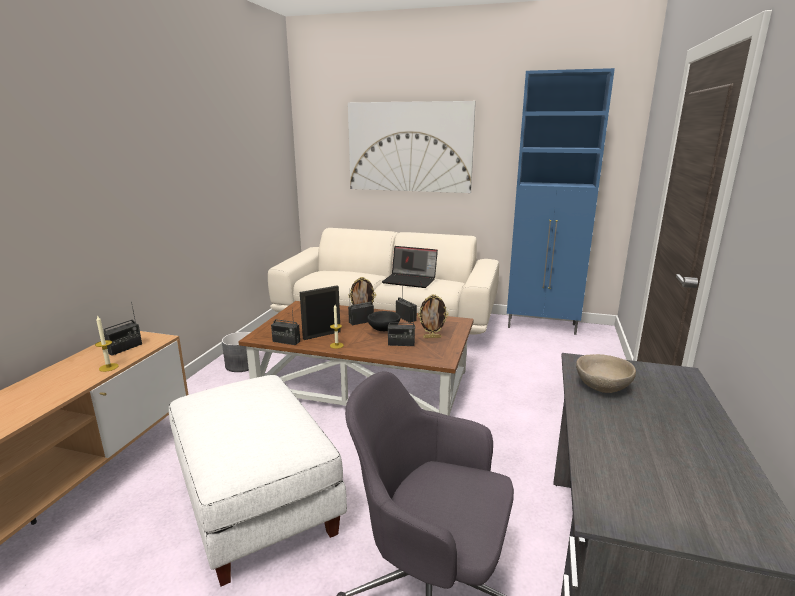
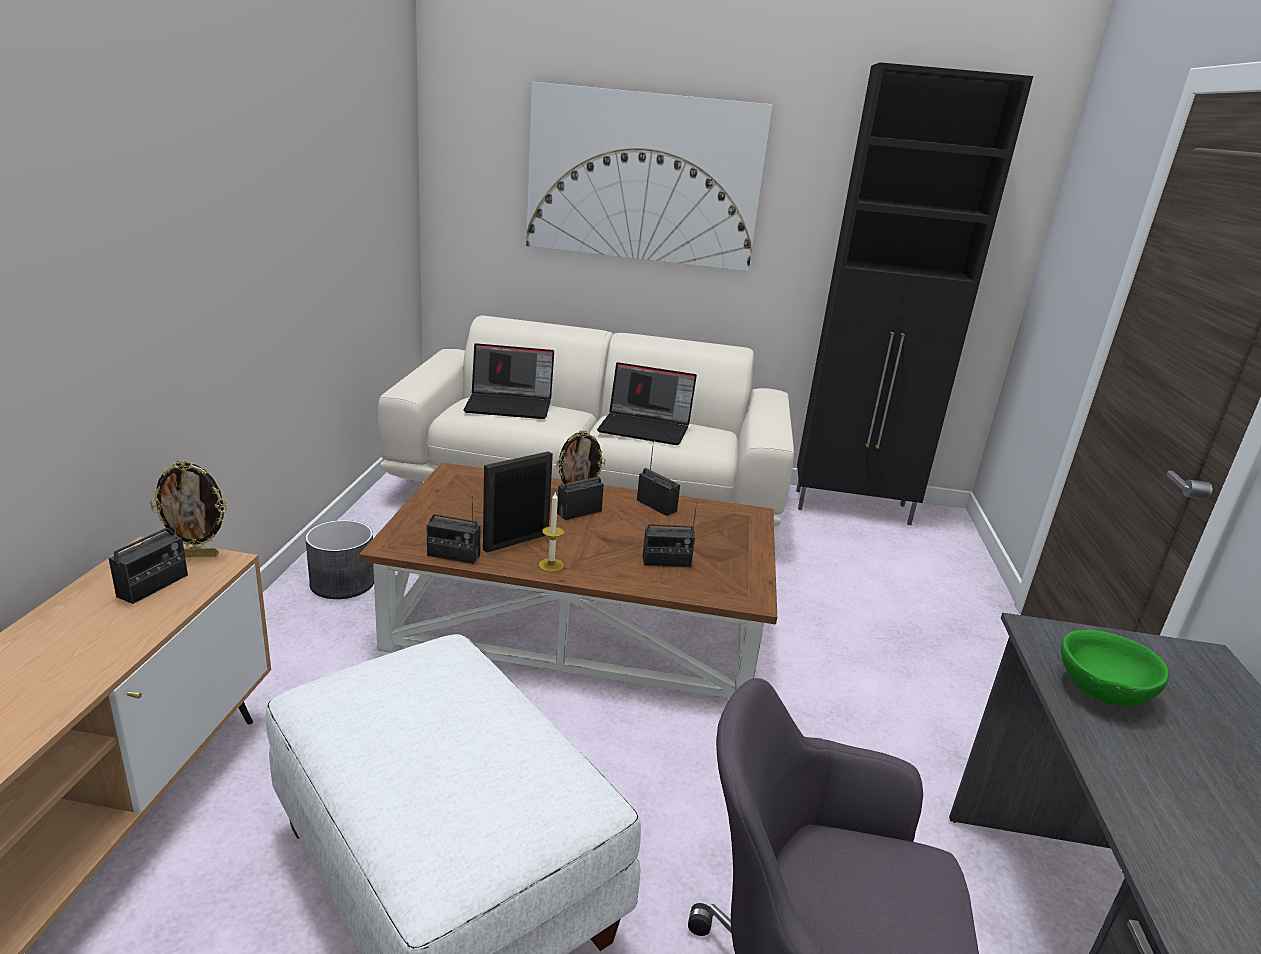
camera: 10 degrees left, 5 degrees up
candle [95,315,119,372] -> none
black bowl [367,311,400,331] -> none
picture frame [418,294,448,338] -> picture frame moved to [150,460,227,557]
blue cabinet [507,68,615,335] -> black cabinet [796,62,1033,525]
beige bowl [576,354,636,393] -> green bowl [1061,630,1169,706]
none -> laptop [463,343,554,419]

